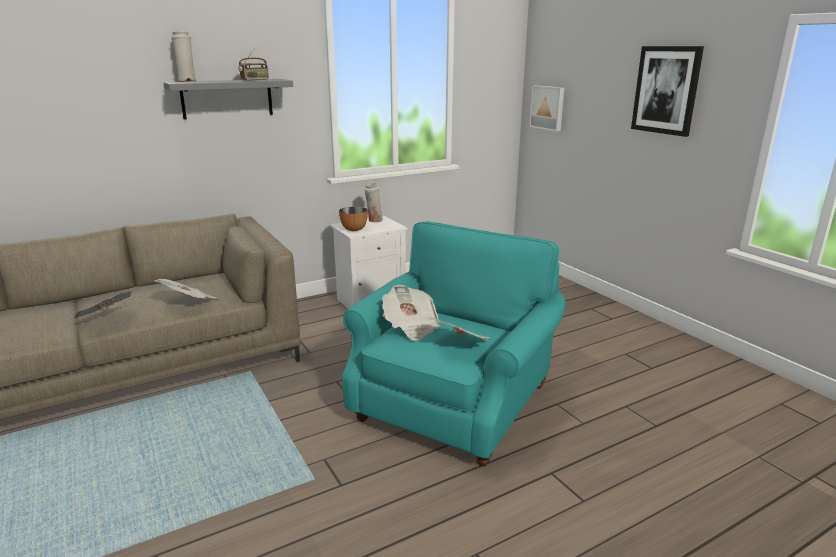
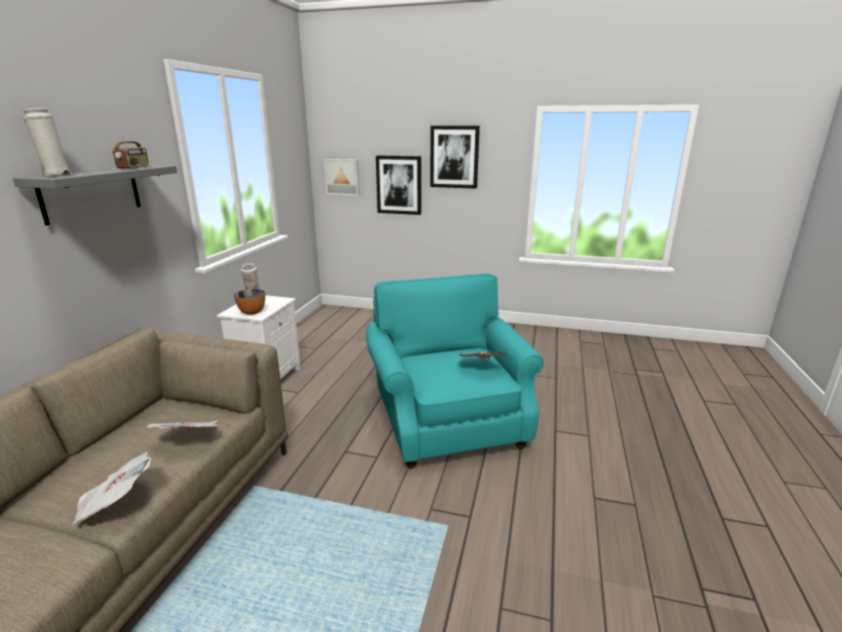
camera: 45 degrees left, 0 degrees up
newspaper [382,285,440,341] -> none
none -> picture [376,155,421,215]

